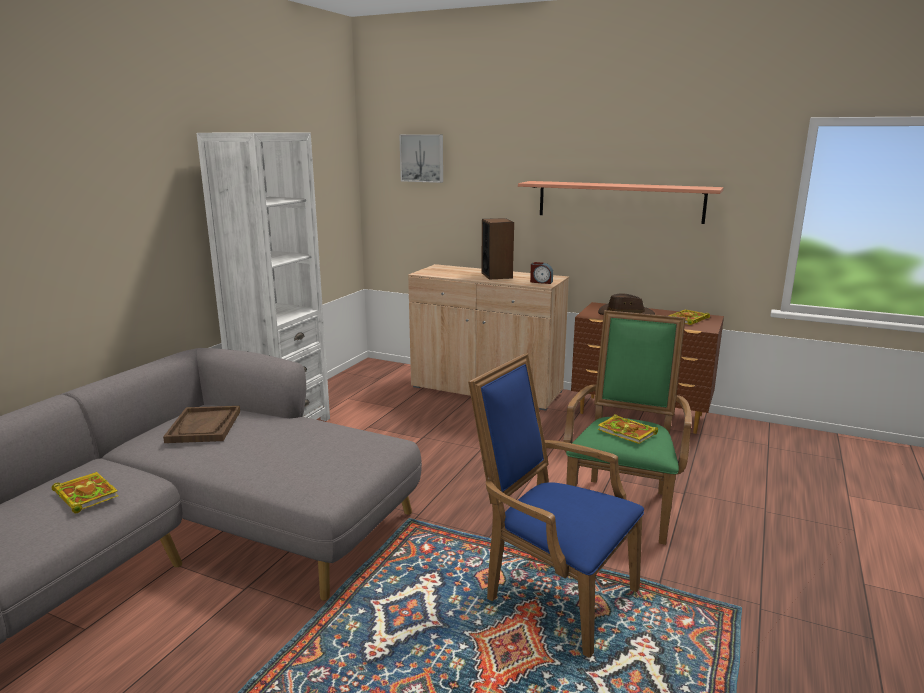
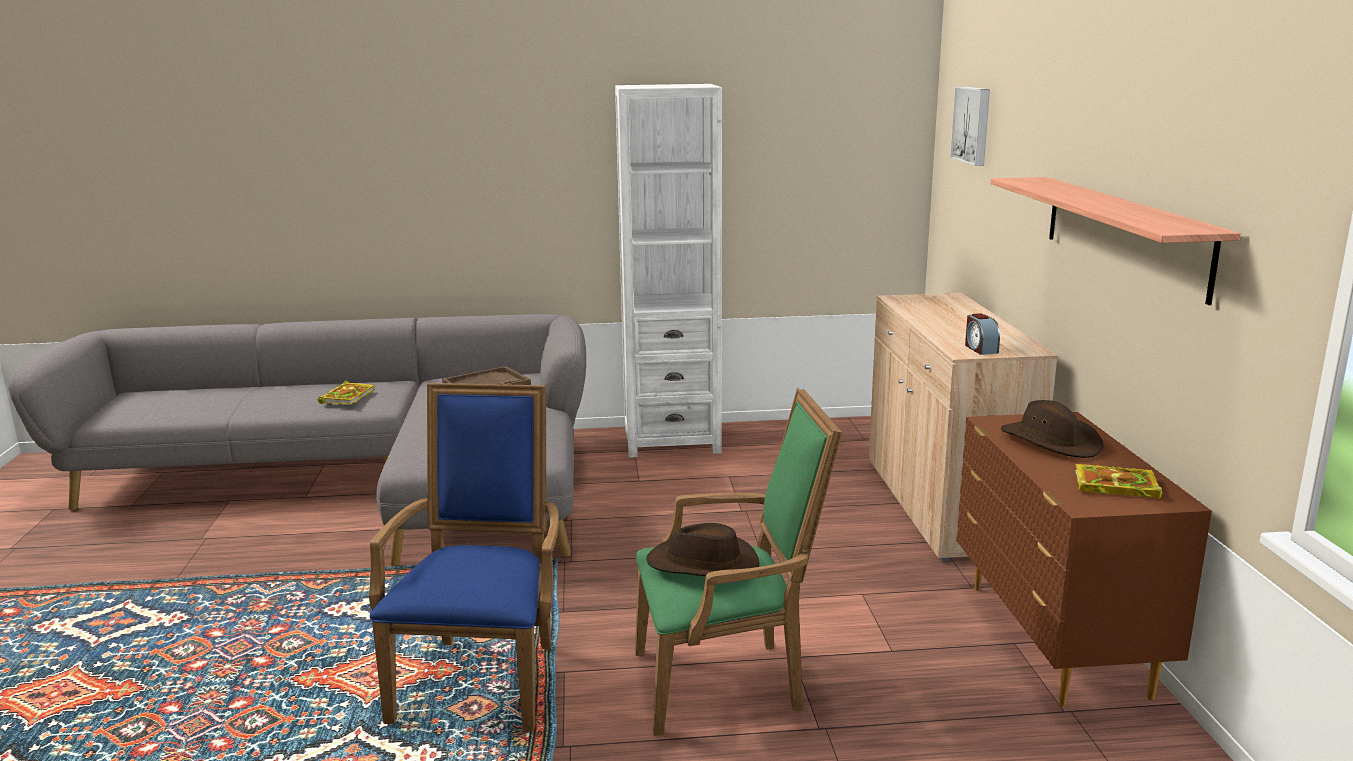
camera: 60 degrees right, 0 degrees up
speaker [481,218,514,280] -> none
book [598,414,658,444] -> brown hat [646,523,759,576]

